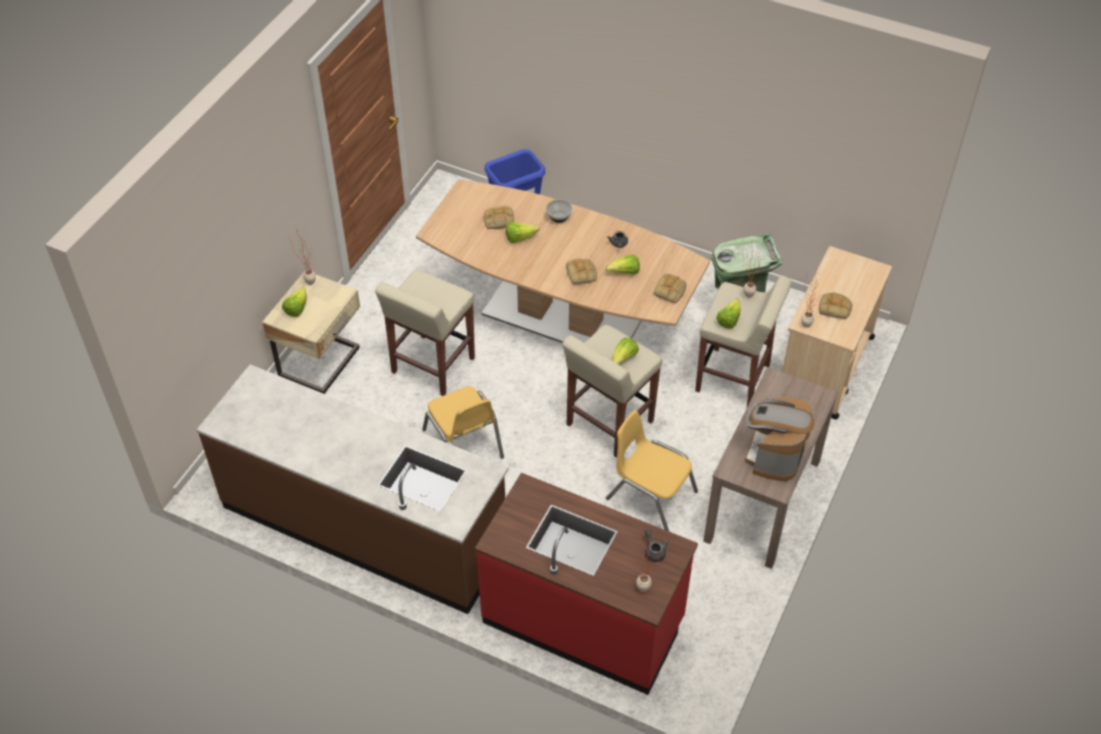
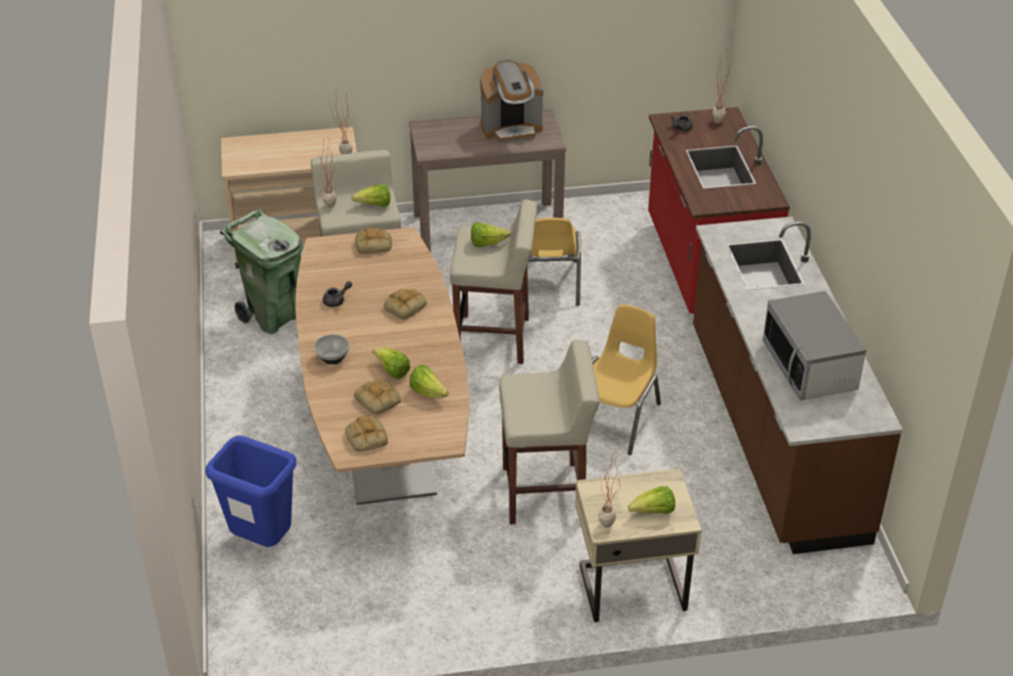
camera: 125 degrees left, 10 degrees down
lettuce [606,255,640,274] -> lettuce moved to [410,365,449,398]
bread [819,292,852,319] -> bread moved to [345,416,388,452]
none -> microwave [763,291,866,400]

